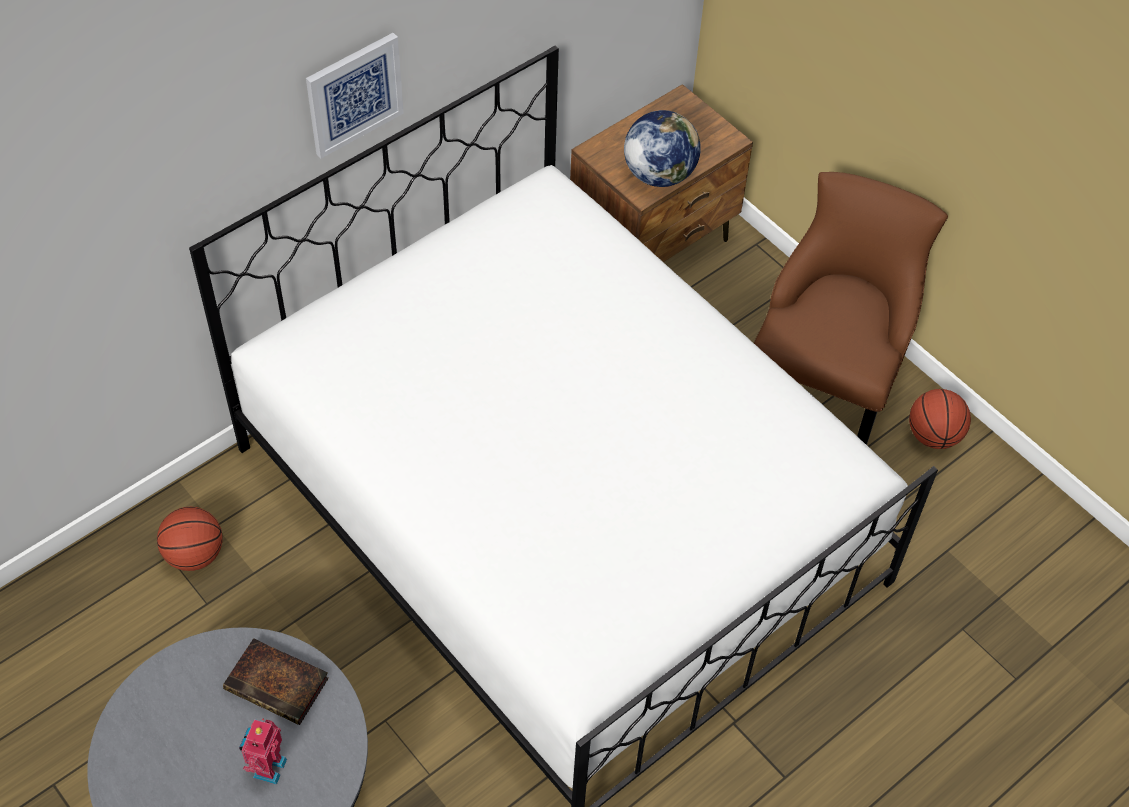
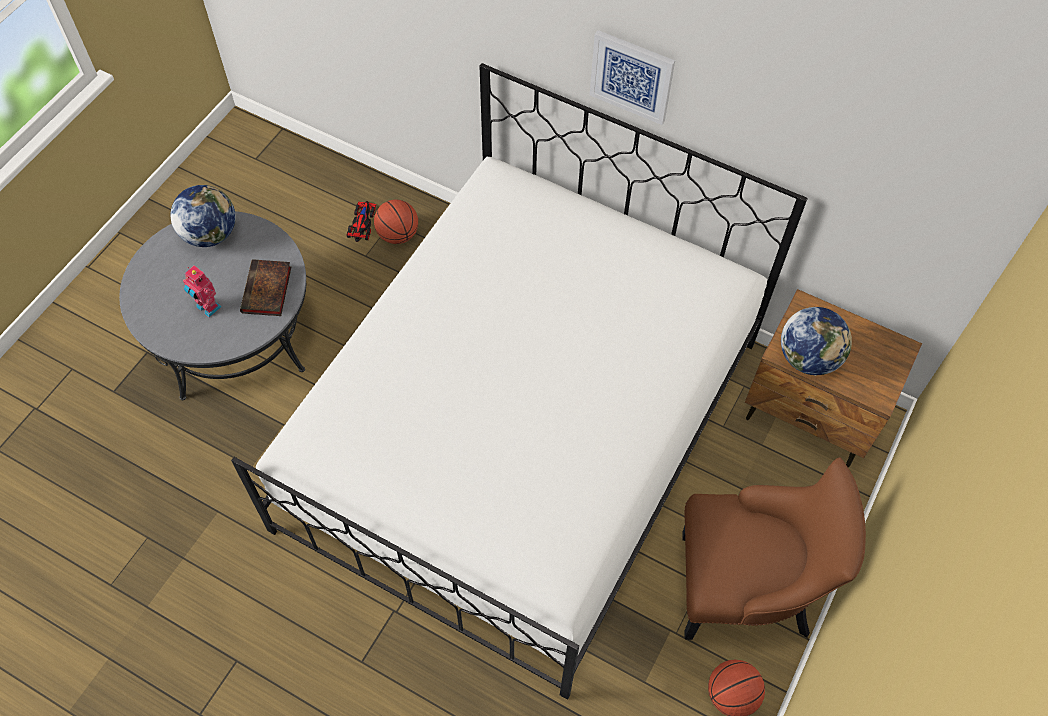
camera: 70 degrees right, 5 degrees up
toy robot [239,719,287,785] -> toy robot turned 135 degrees counterclockwise [183,265,222,317]
none -> globe [171,185,236,247]
none -> toy car [347,201,376,242]

